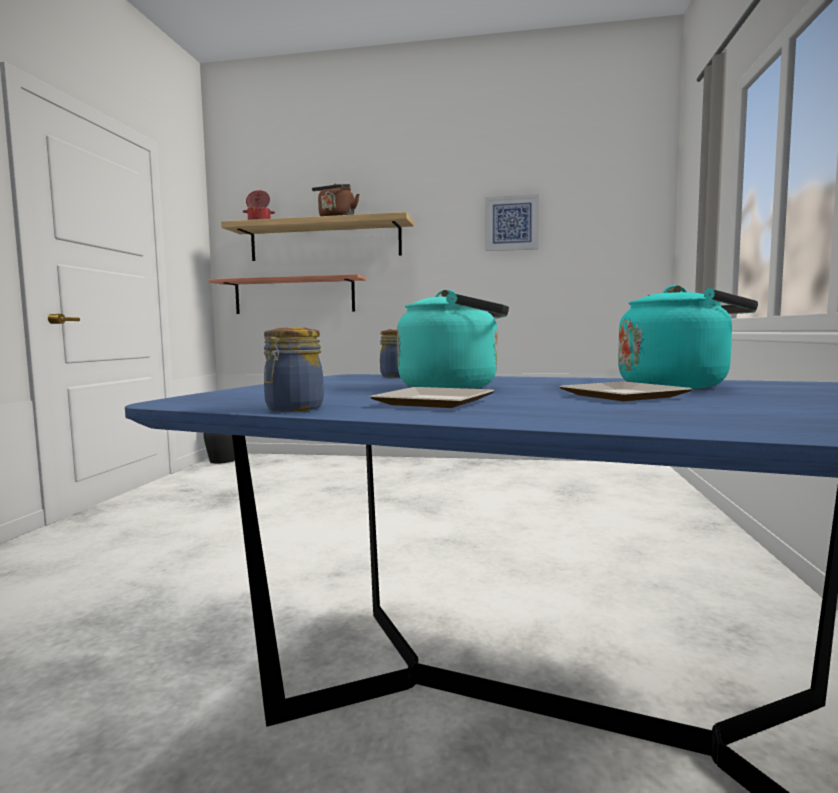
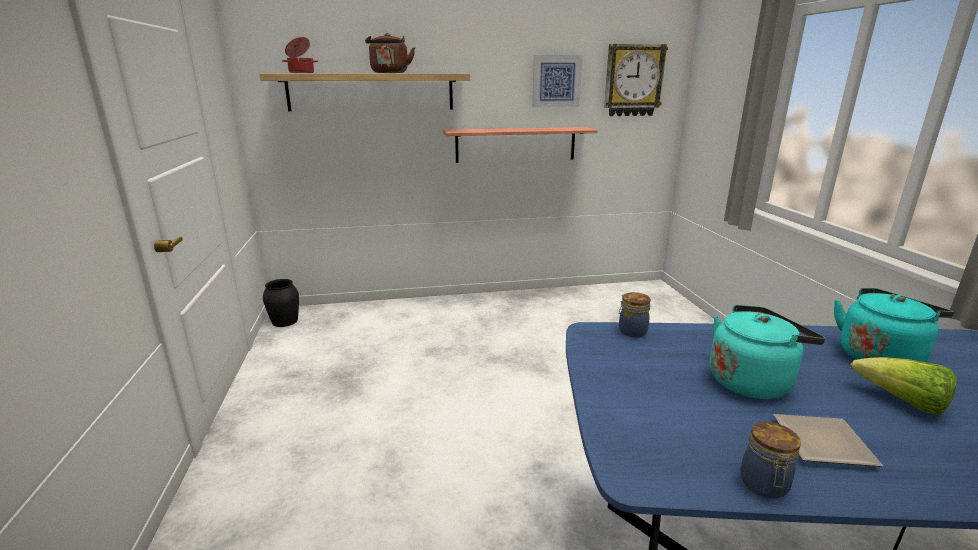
camera: 20 degrees left, 15 degrees up
shelf [208,274,366,314] -> shelf moved to [443,127,598,163]
plate [560,381,693,401] -> lettuce [851,357,957,415]
none -> wall clock [604,44,668,116]

